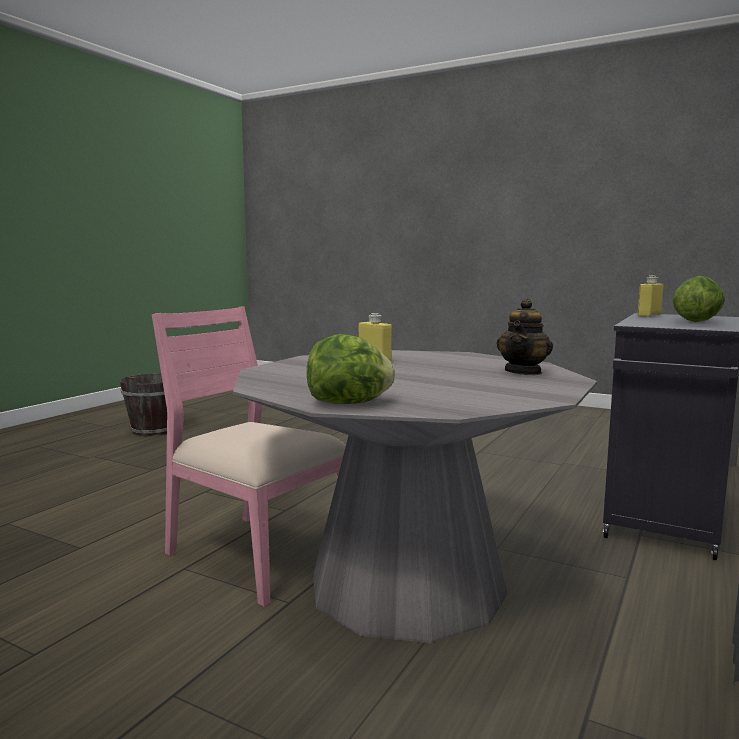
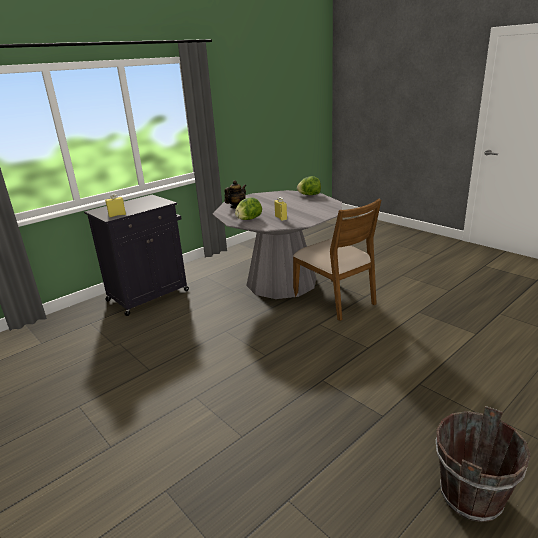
camera: 160 degrees left, 15 degrees up
pink chair [152,306,346,607] -> brown chair [293,199,381,321]
lettuce [673,276,725,322] -> lettuce moved to [235,197,262,220]

